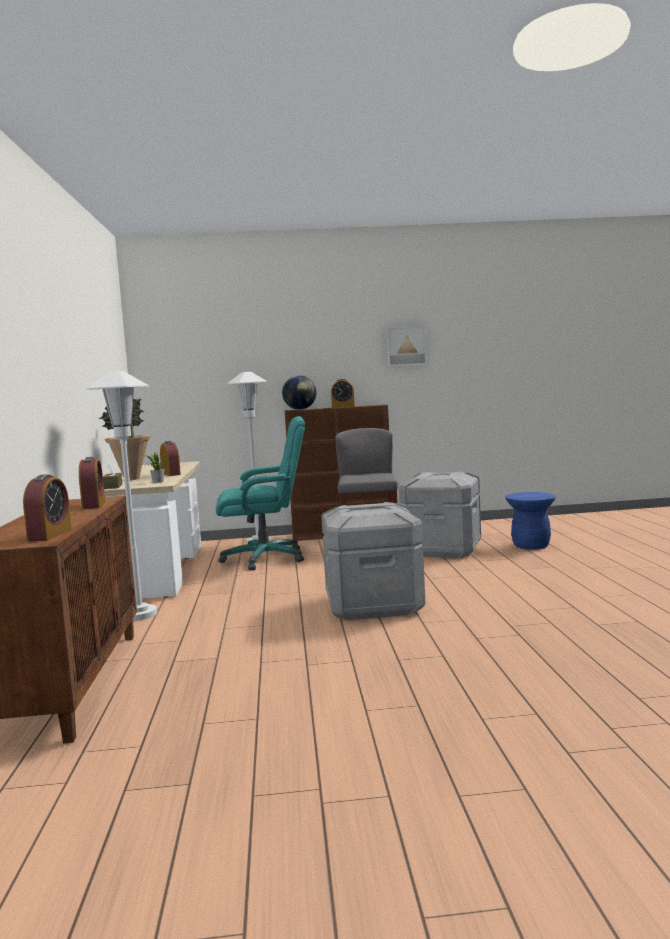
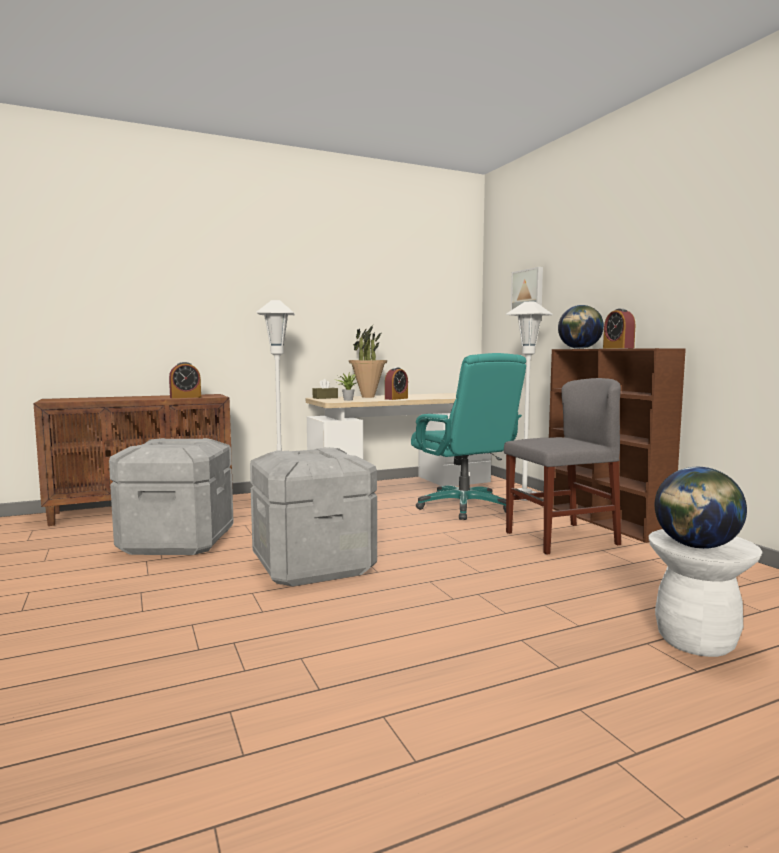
camera: 70 degrees right, 0 degrees up
alarm clock [23,474,72,541] -> none
picture [386,325,427,367] -> picture moved to [511,267,543,310]
grey storage box [399,472,481,558] -> grey storage box moved to [109,438,234,555]
blue stool [505,492,556,550] -> white stool [649,529,762,657]
none -> globe [655,467,747,549]

